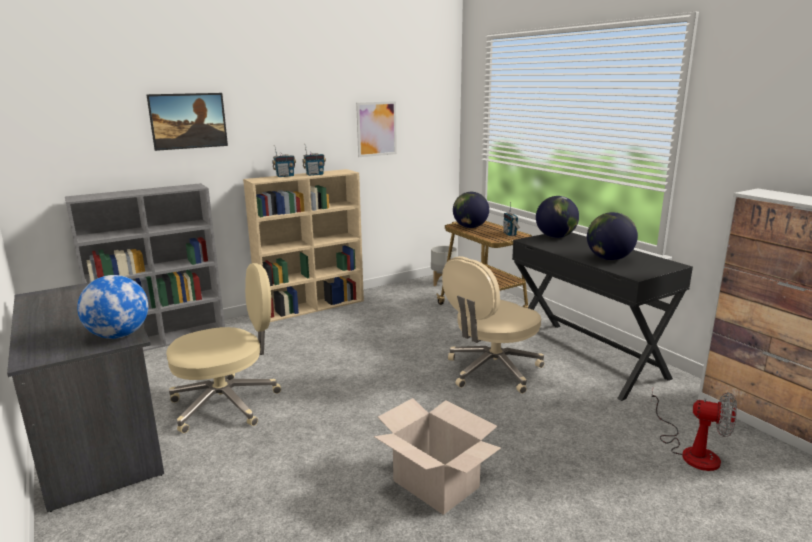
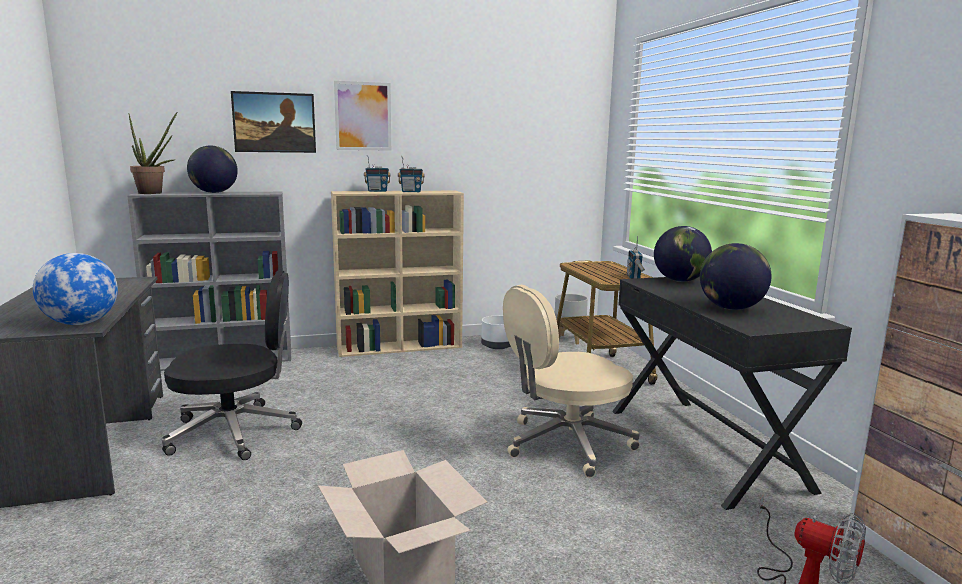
camera: 15 degrees right, 5 degrees down
beige office chair [166,263,281,433] -> black office chair [162,270,302,460]
picture [356,101,397,157] -> picture moved to [334,81,391,151]
globe [453,192,489,228] -> globe moved to [187,146,238,193]
none -> potted plant [128,112,177,194]
none -> white planter [481,316,511,349]

